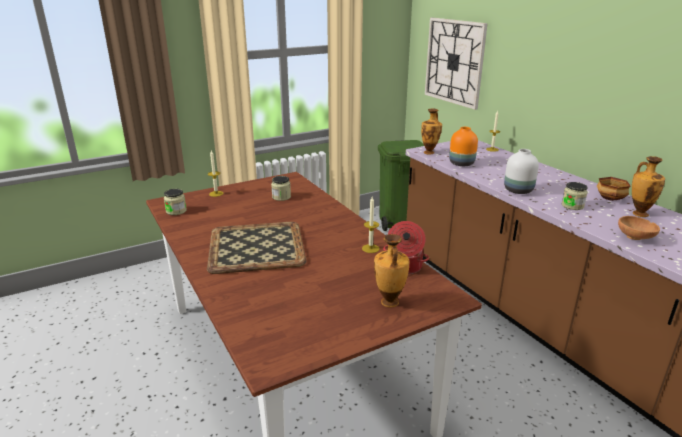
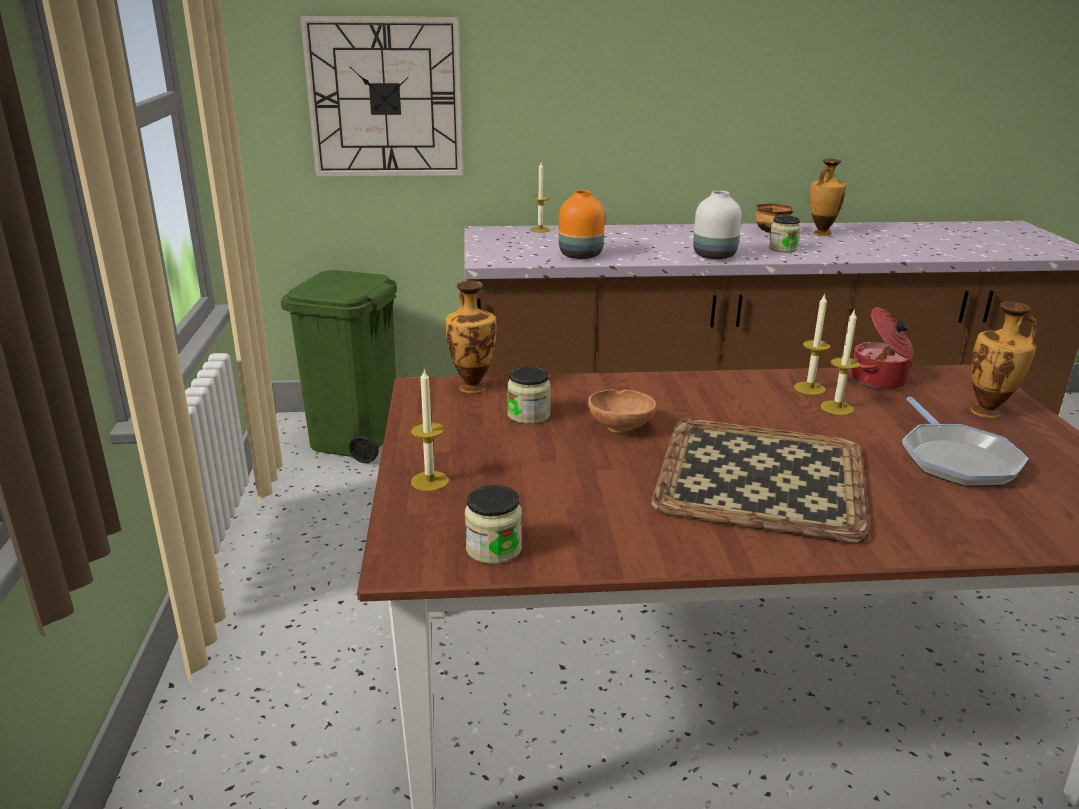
camera: 65 degrees left, 0 degrees up
vase [421,108,442,154] -> vase moved to [445,281,496,394]
brown bowl [618,216,660,240] -> brown bowl moved to [588,389,657,433]
none -> candle [821,311,860,415]
none -> frying pan [903,397,1028,487]

